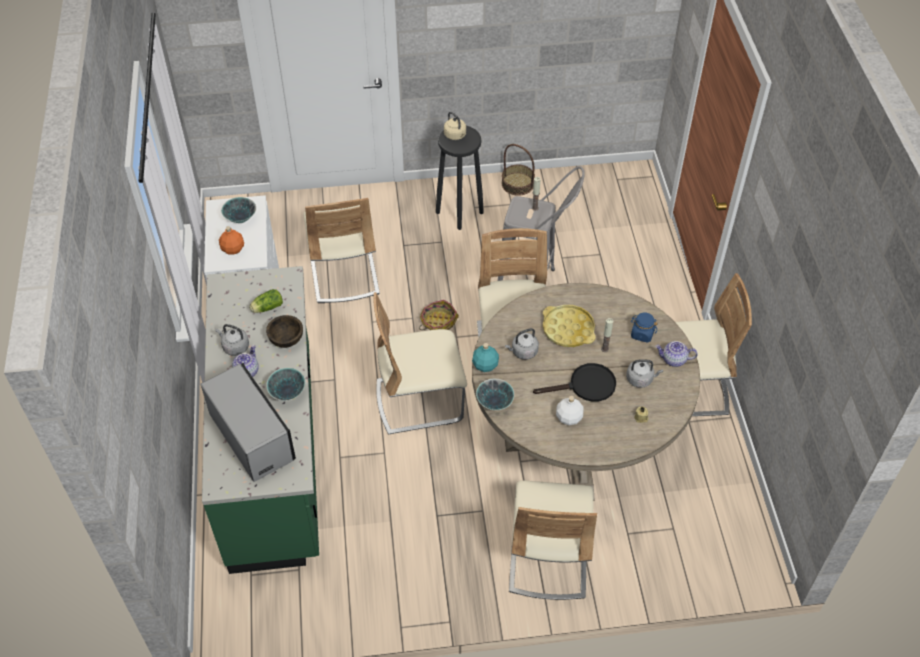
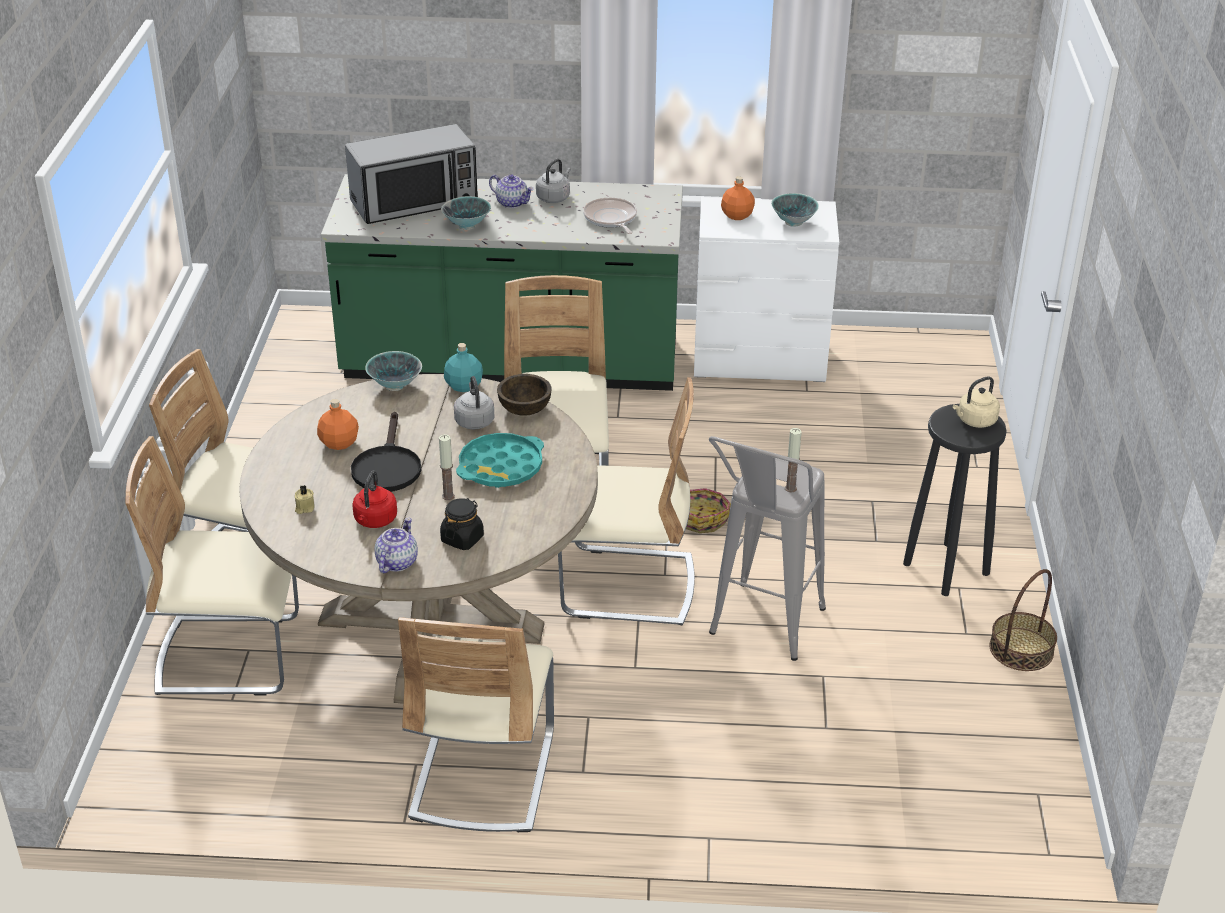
camera: 100 degrees right, 15 degrees down
lettuce [249,289,283,313] -> frying pan [583,198,637,234]
brown bowl [266,315,303,348] -> brown bowl moved to [497,374,552,416]
beige chair [303,198,380,303] -> beige chair moved to [126,436,299,695]
yellow tray [543,305,596,347] -> turquoise tray [456,433,544,488]
white bottle [556,396,584,425] -> orange bottle [317,399,359,450]
grey kettle [626,359,663,388] -> red kettle [352,471,397,528]
blue jar [631,313,658,343] -> black jar [440,498,484,550]

